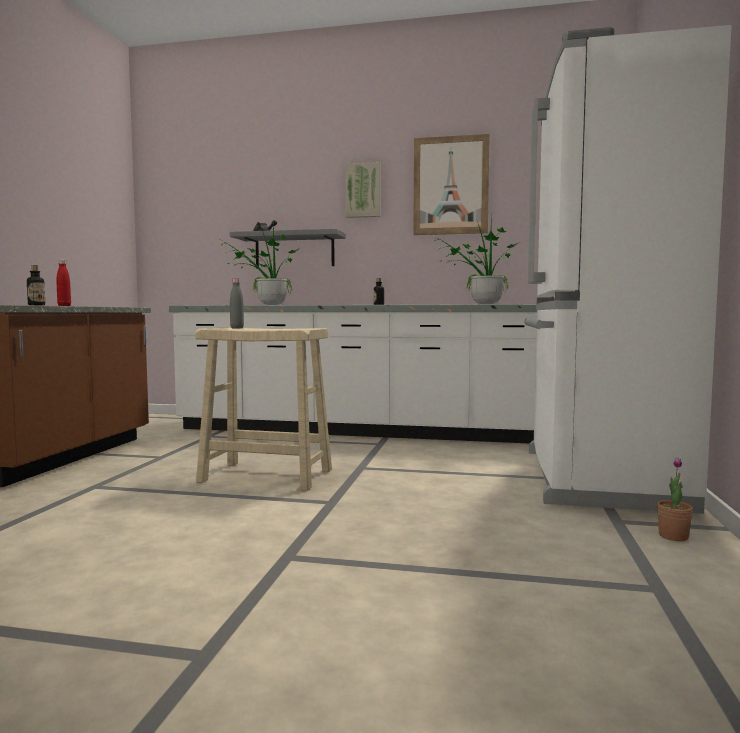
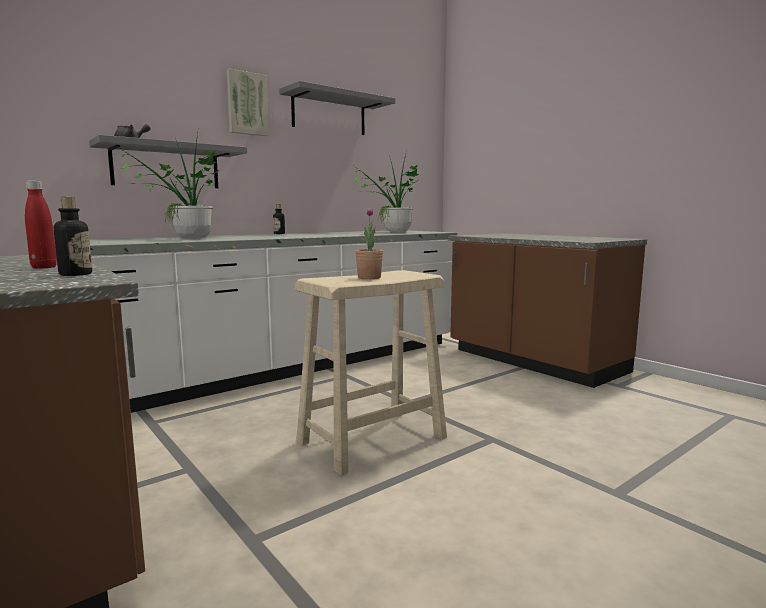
camera: 50 degrees left, 5 degrees up
grey bottle [230,278,244,328] -> none
picture [413,134,490,235] -> grey shelf [279,81,396,135]
white fridge [524,25,732,514] -> brown counter [448,234,647,388]
potted plant [657,458,693,541] -> potted plant moved to [355,207,383,279]

